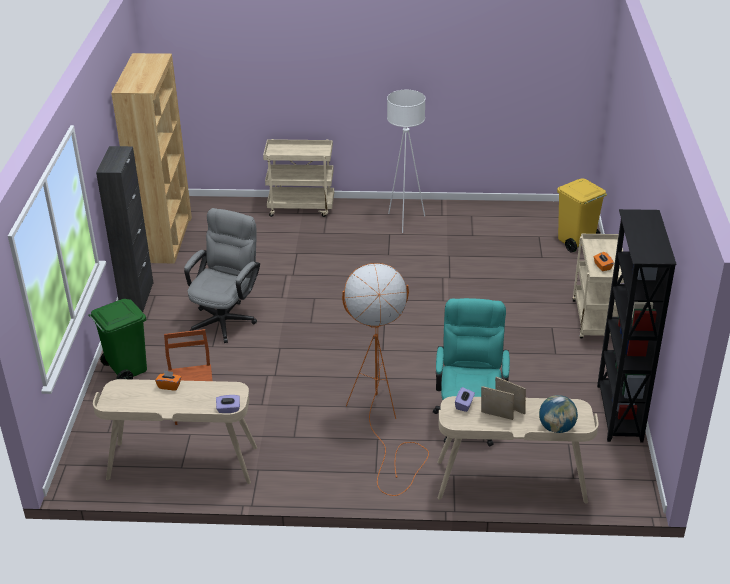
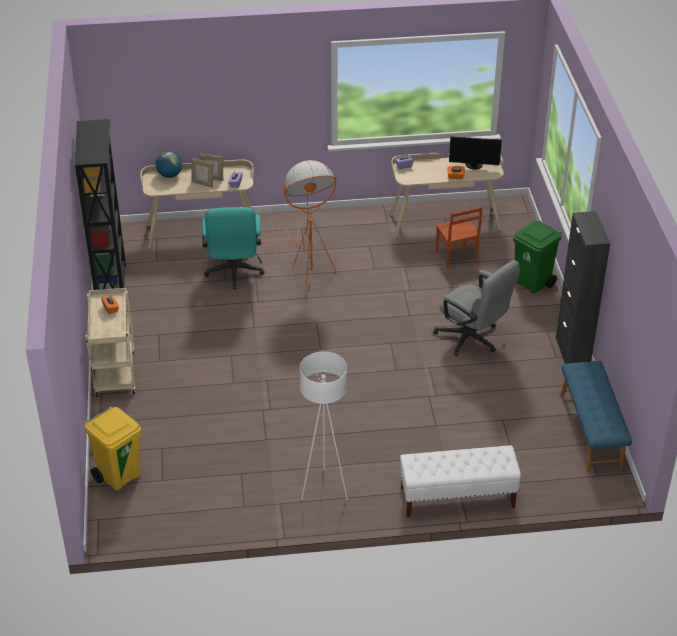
camera: 170 degrees right, 5 degrees up
brown bookcase [111,53,192,263] -> blue bench [561,361,632,472]
grey office chair [184,208,260,343] -> grey office chair turned 60 degrees counterclockwise [433,260,520,356]
beige cart [263,139,334,217] -> white bench [400,445,521,517]
none -> monitor [449,136,502,169]

